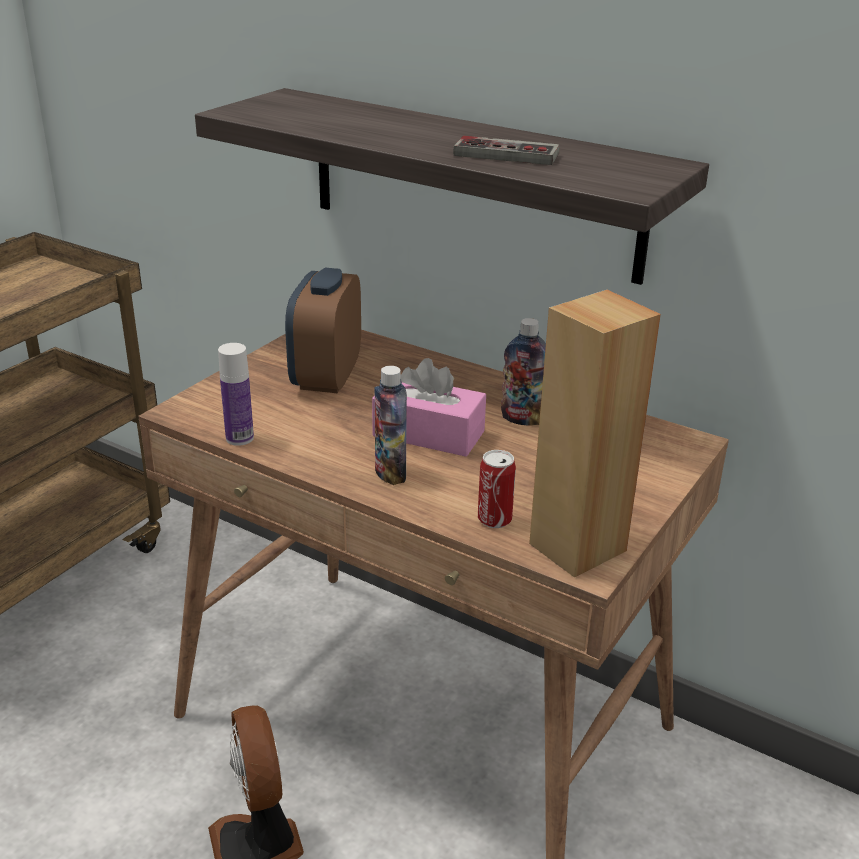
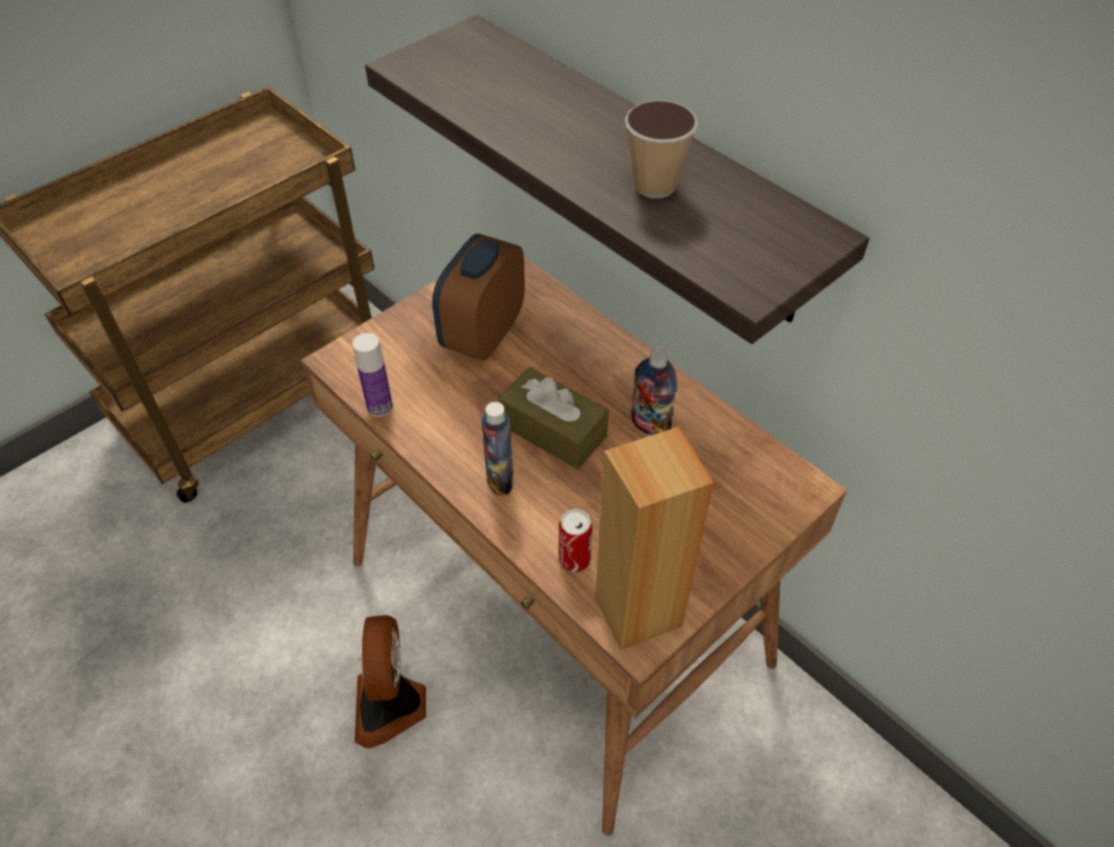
camera: 15 degrees right, 20 degrees up
pink tissue box [372,358,486,457] -> brown tissue box [498,367,609,469]
game controller [453,136,559,165] -> cup [625,100,698,199]

